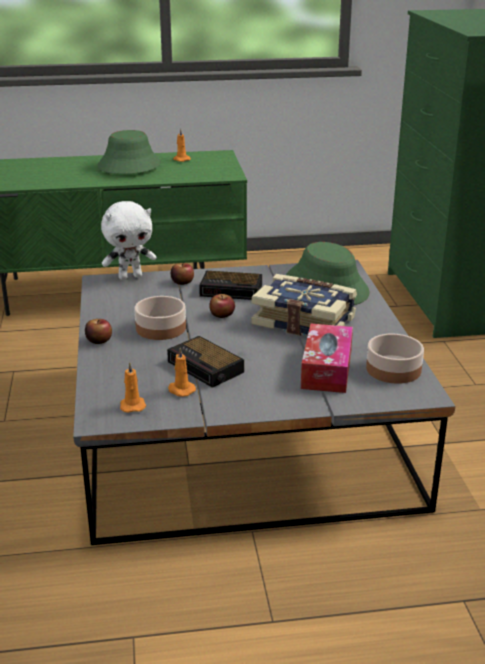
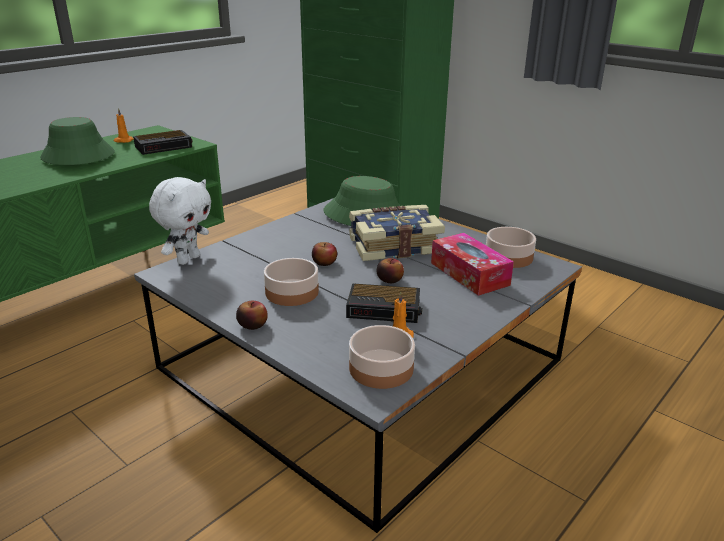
camera: 40 degrees left, 0 degrees up
orange candle [120,362,146,413] -> bowl [349,325,415,389]
apple [171,263,194,285] -> apple moved to [377,258,404,283]
alarm clock [199,271,262,300] -> alarm clock moved to [133,130,193,155]

